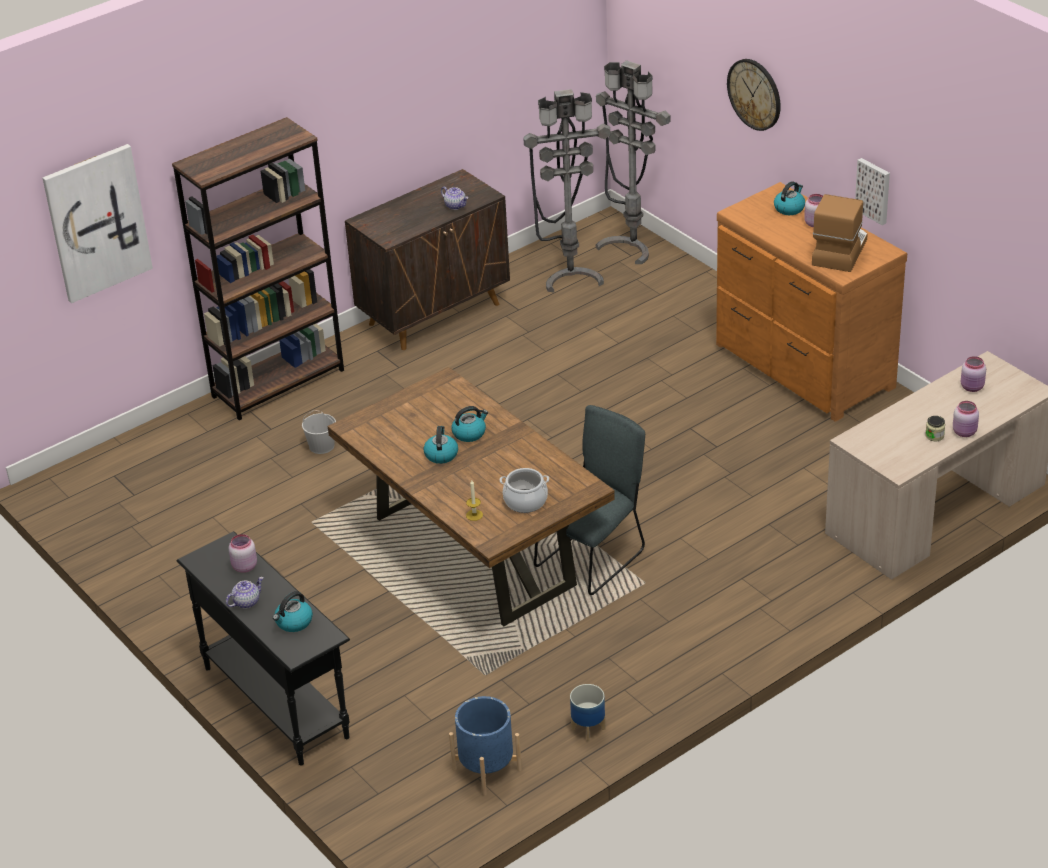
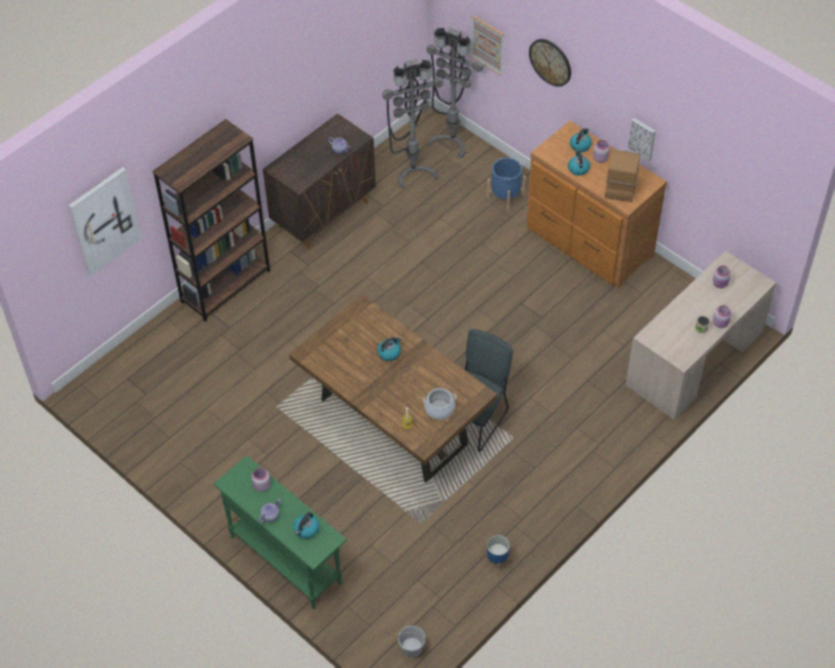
camera: 10 degrees left, 15 degrees up
black console table [177,531,350,765] -> green console table [213,456,347,609]
white bucket [302,410,336,454] -> white bucket moved to [398,626,426,658]
kettle [424,426,458,464] -> kettle moved to [568,150,590,176]
blue planter [449,696,522,795] -> blue planter moved to [487,157,526,211]
none -> picture [471,15,504,76]

